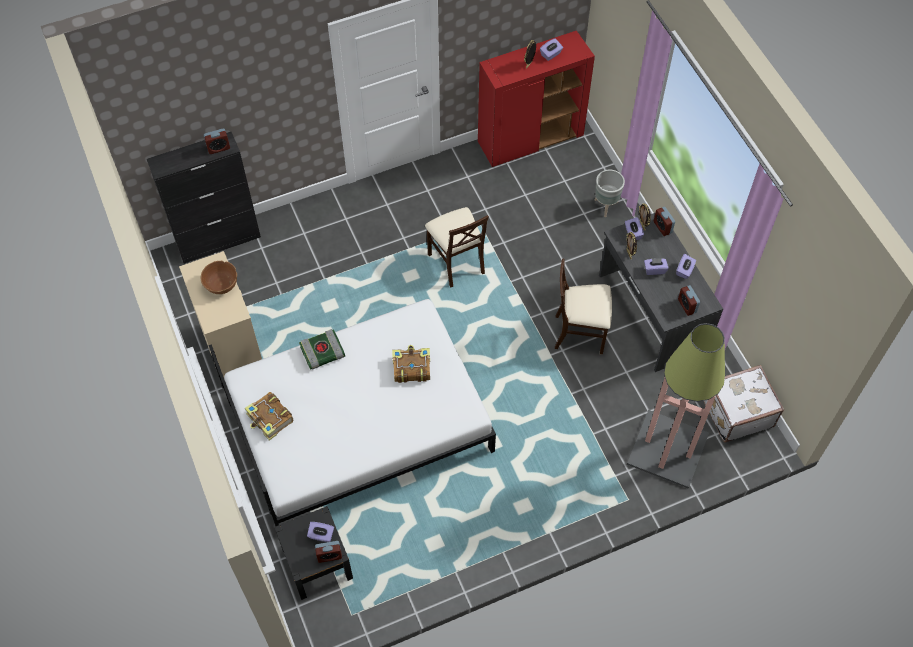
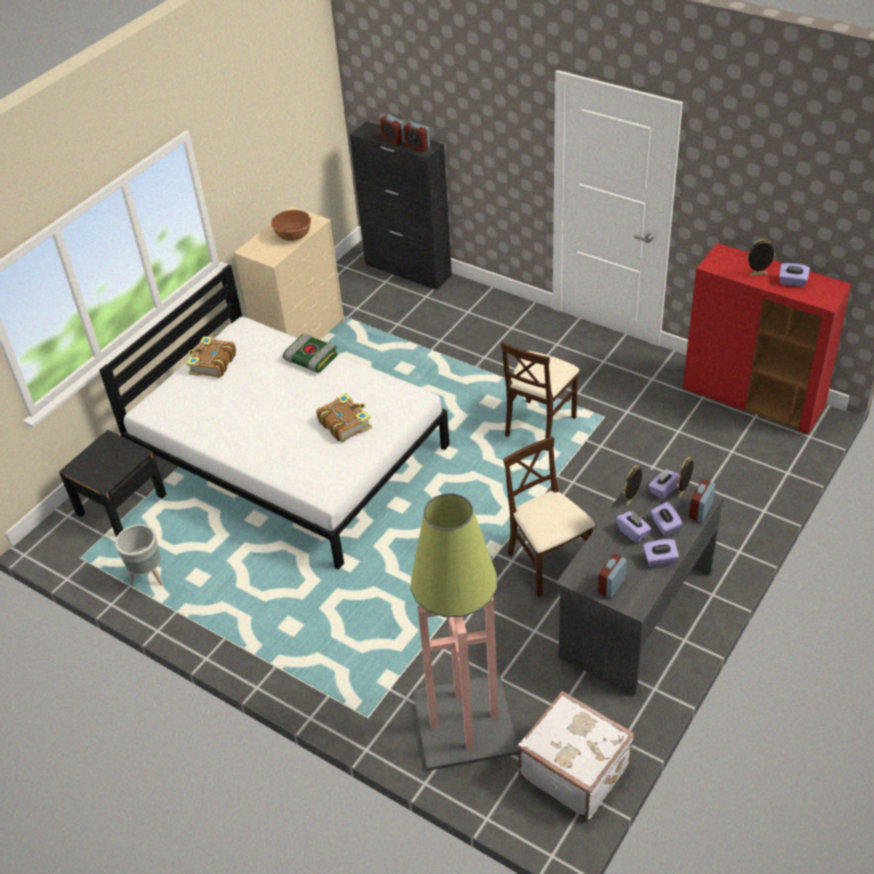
camera: 60 degrees right, 15 degrees down
purple tissue box [307,522,334,542] -> purple tissue box moved to [651,502,683,537]
alarm clock [315,541,342,563] -> alarm clock moved to [380,114,405,146]
grey planter [595,170,625,217] -> grey planter moved to [115,524,163,586]

